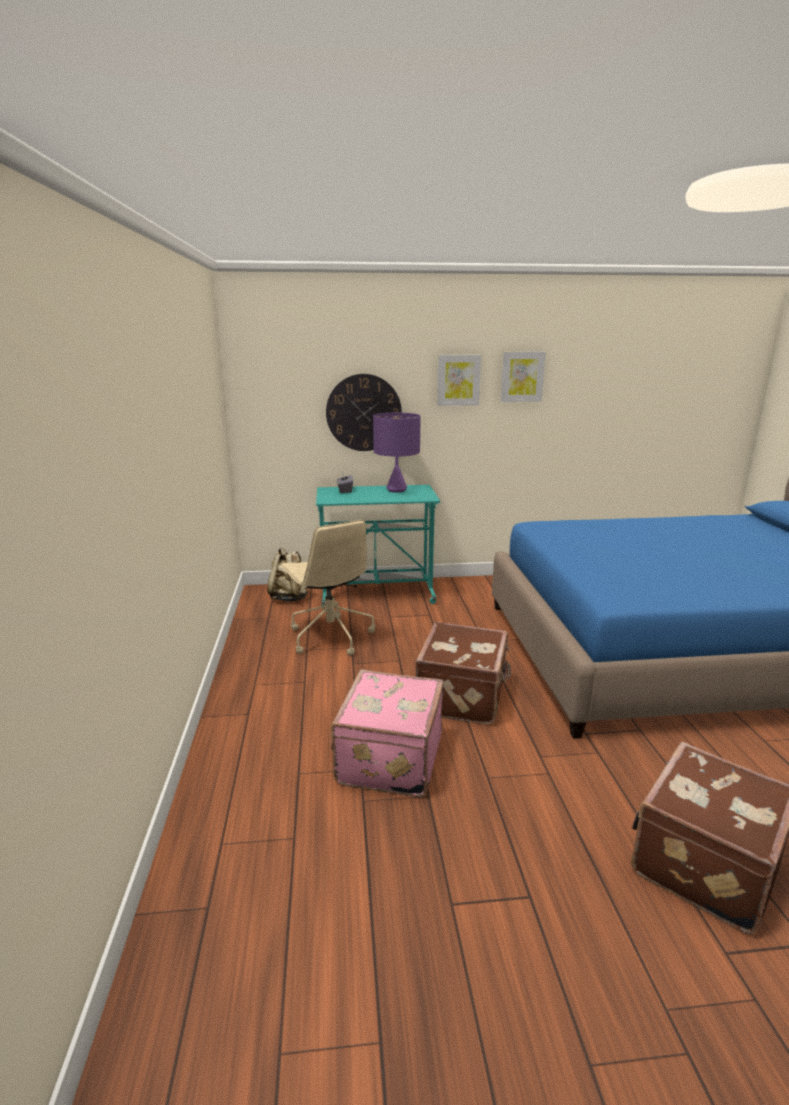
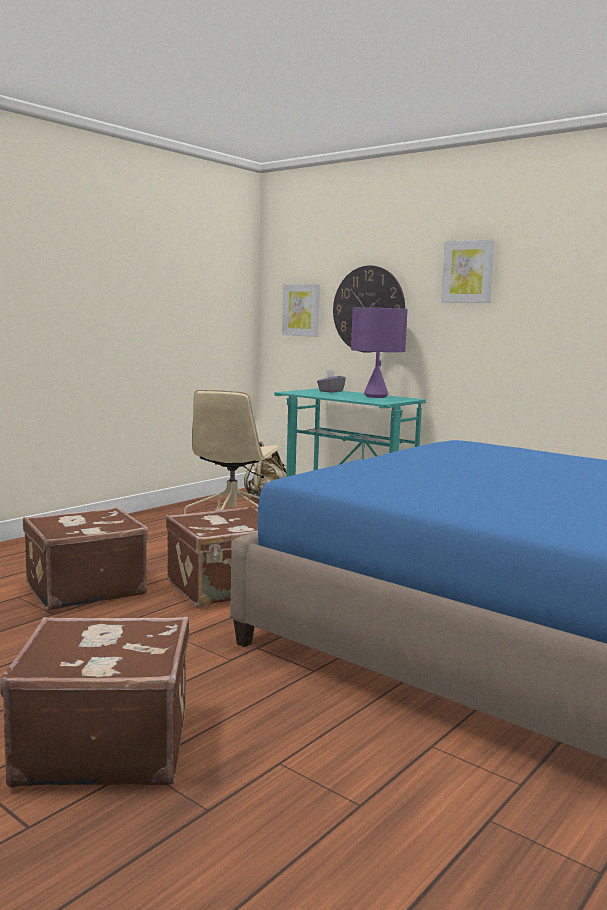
camera: 45 degrees right, 10 degrees down
pink suitcase [331,670,444,797] -> brown suitcase [23,507,148,611]
picture [501,351,546,402] -> picture moved to [282,284,320,337]

